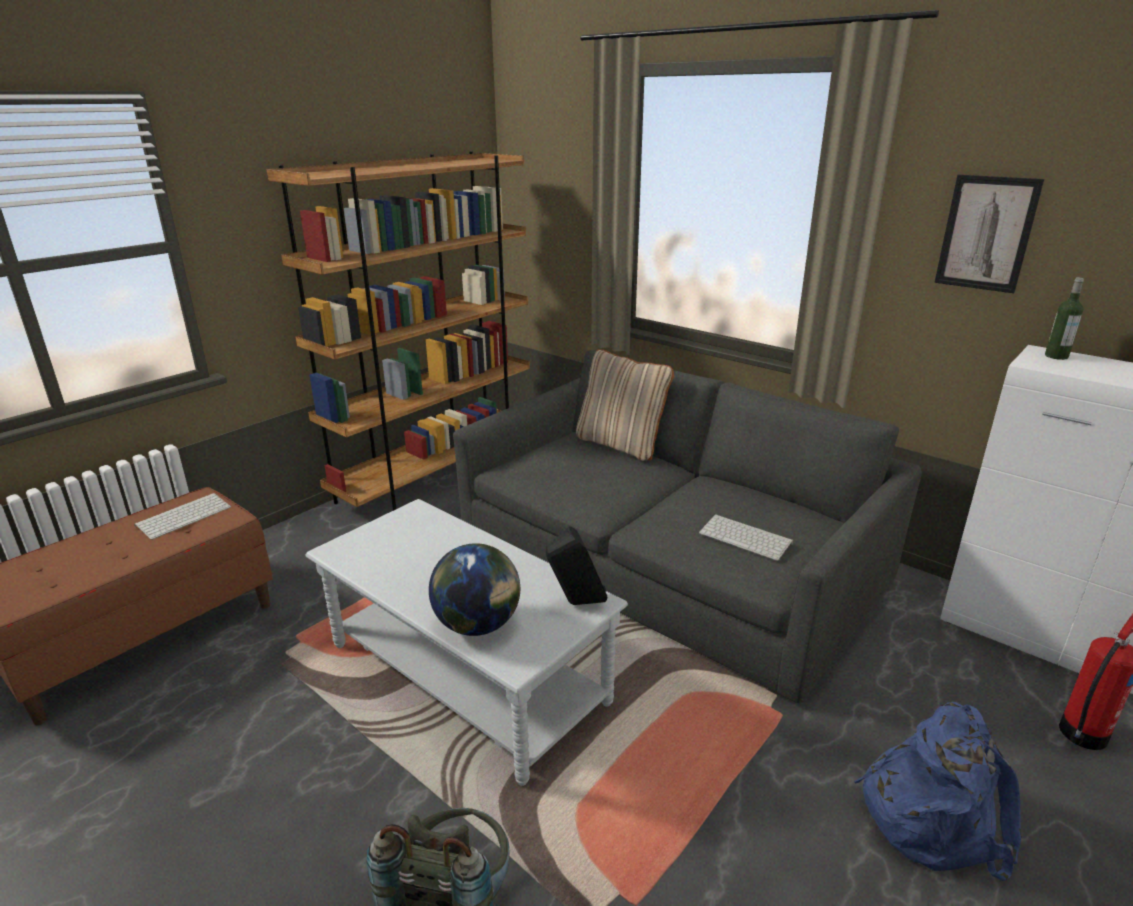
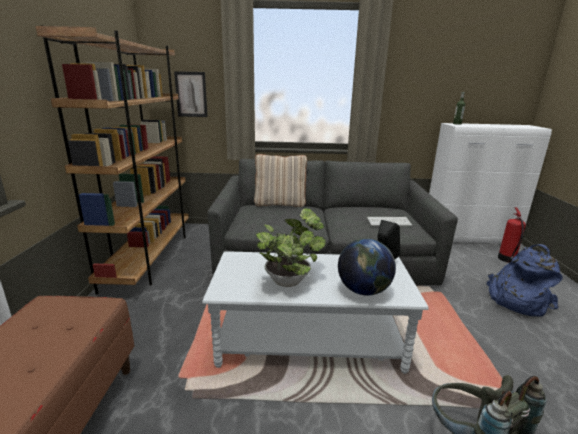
camera: 40 degrees left, 5 degrees down
keyboard [134,493,231,540] -> none
picture [934,175,1044,293] -> picture moved to [174,71,208,117]
none -> potted plant [256,208,326,287]

